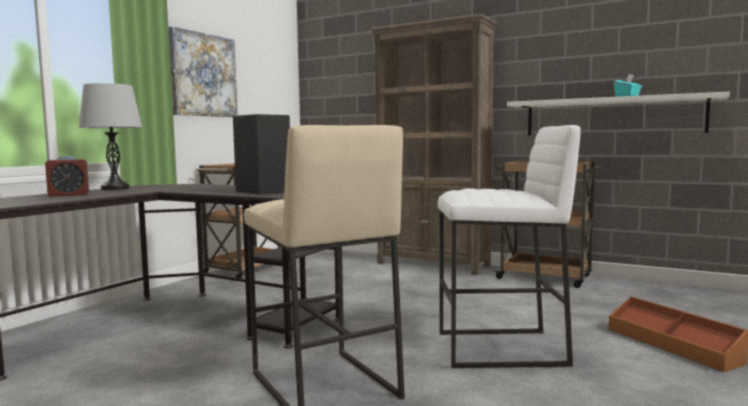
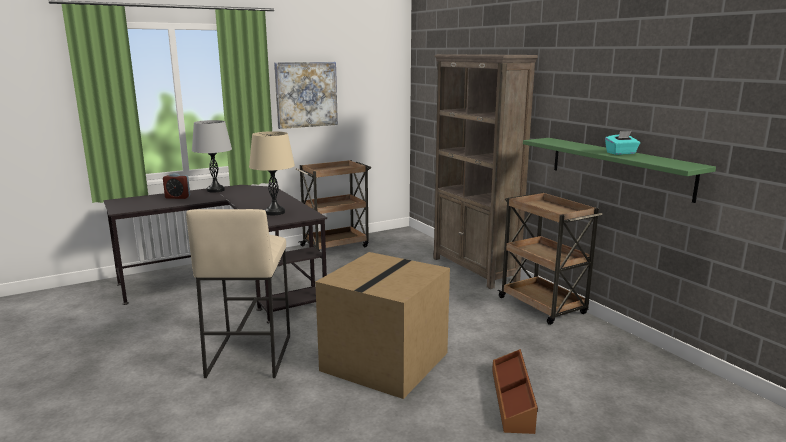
camera: 30 degrees right, 10 degrees up
black speaker [233,114,290,195] -> beige table lamp [249,131,295,215]
white stool [438,125,581,368] -> cardboard box [315,252,450,399]
white shelf [507,92,730,135] -> green shelf [523,138,716,203]

